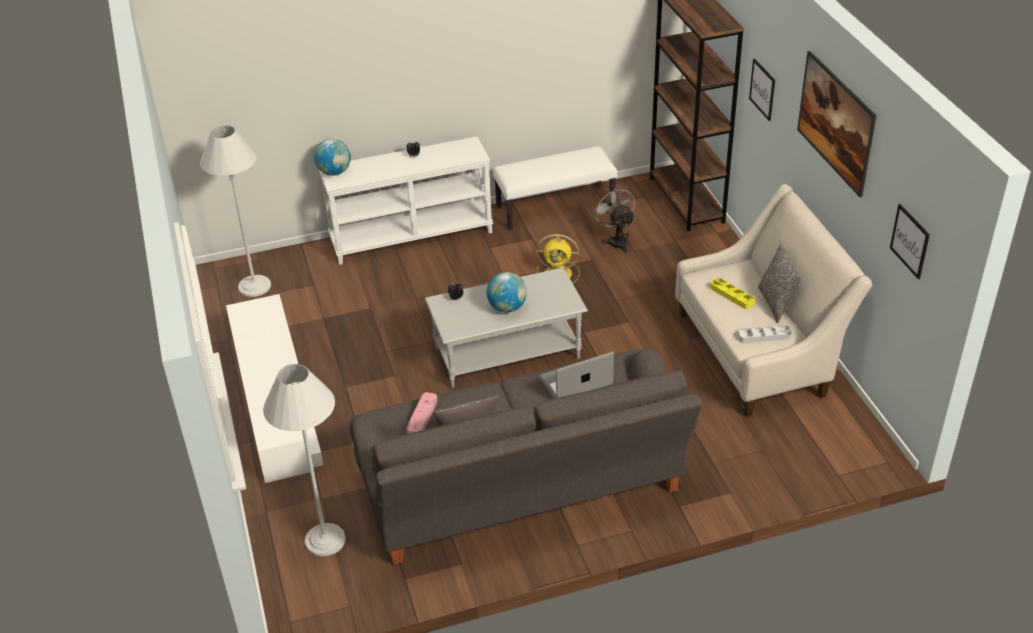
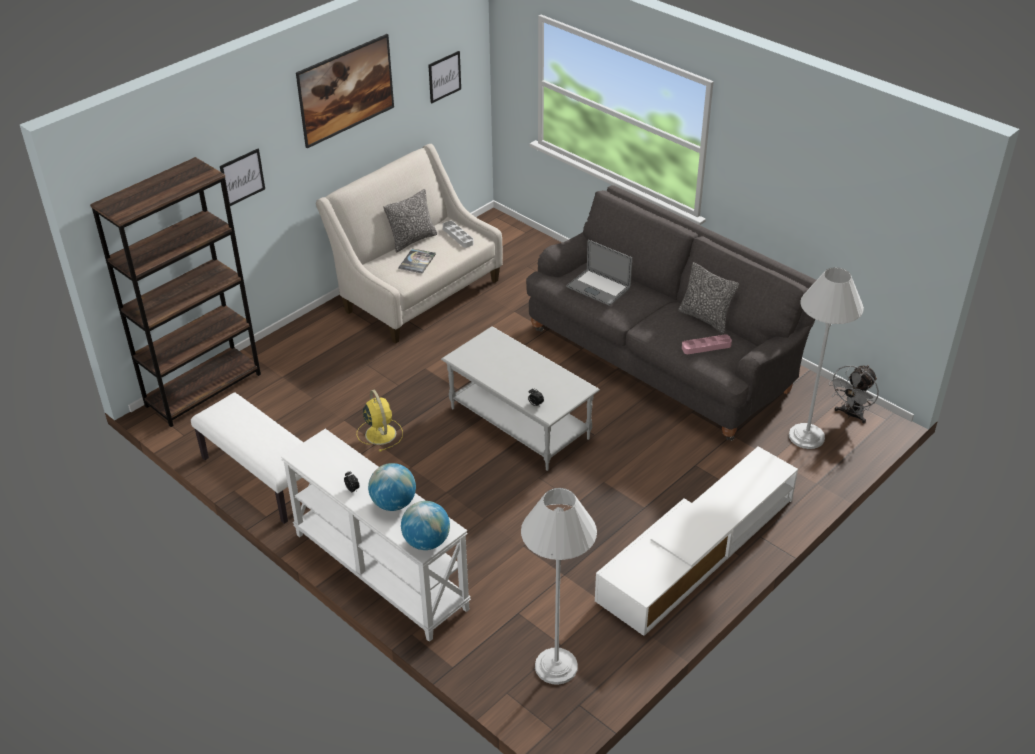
camera: 120 degrees left, 0 degrees up
globe [487,272,527,313] -> globe moved to [368,463,416,511]
grey fan [592,185,635,253] -> grey fan moved to [829,365,879,424]
yellow tray [710,278,755,309] -> book [398,249,436,273]

